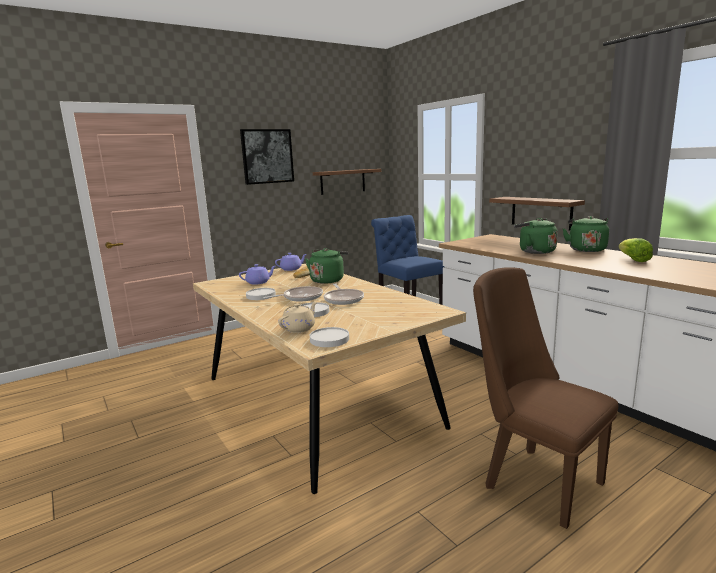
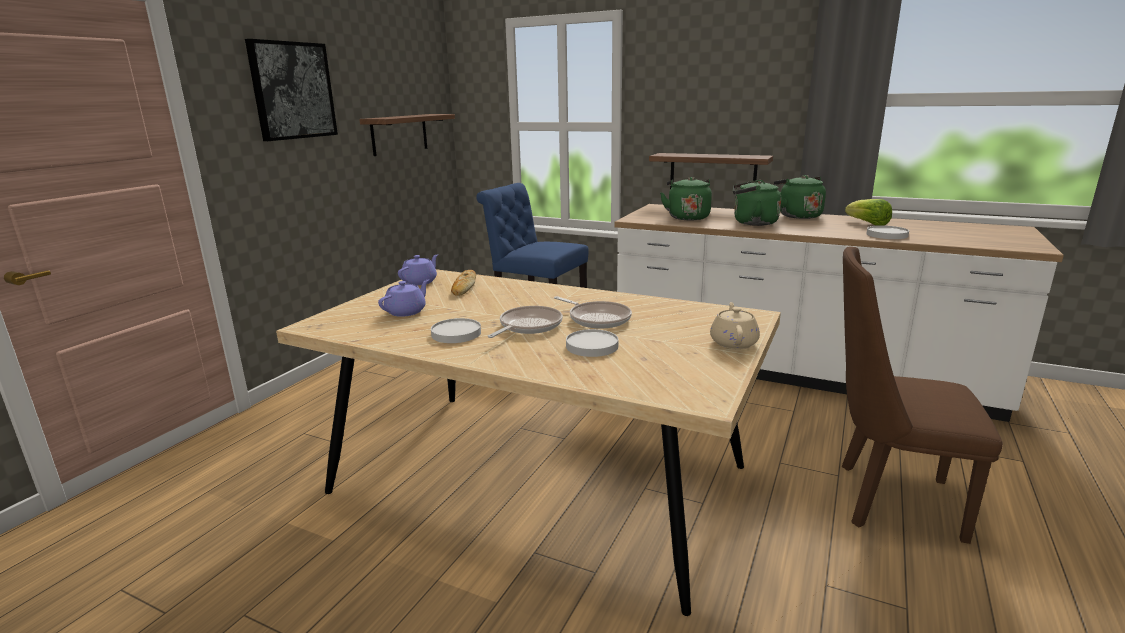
camera: 30 degrees left, 5 degrees up
beige teapot [278,302,317,333] -> beige teapot moved to [710,302,760,349]
green kettle [305,248,348,284] -> green kettle moved to [660,177,712,220]
white plate [310,327,349,347] -> white plate moved to [866,225,909,239]

